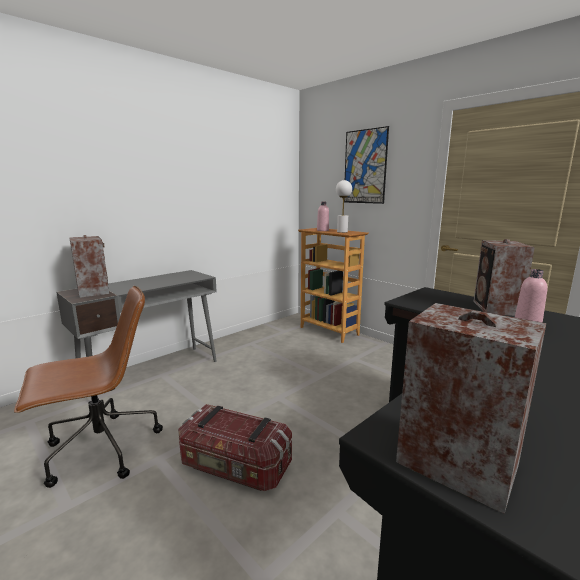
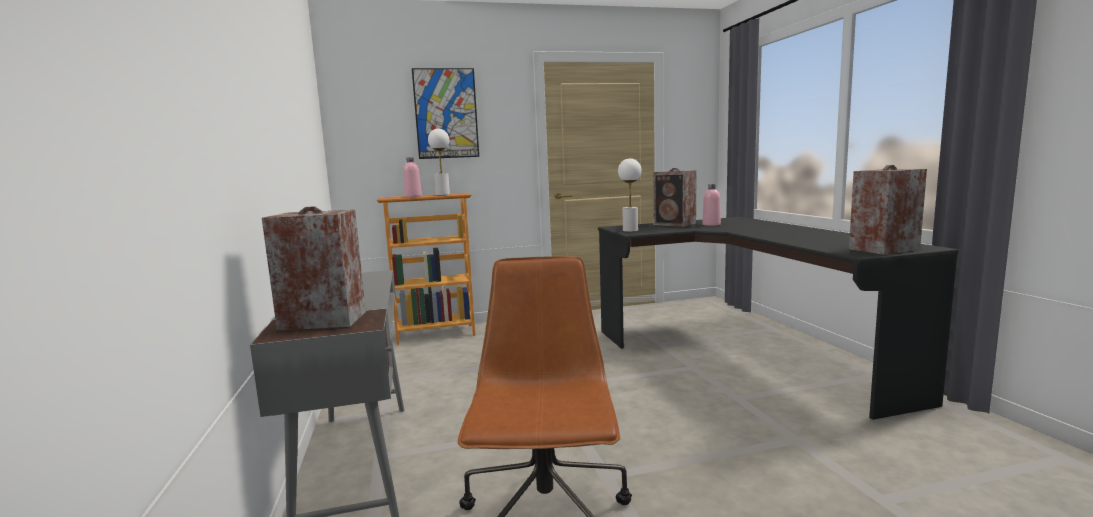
camera: 60 degrees left, 5 degrees down
storage box [178,404,292,491] -> none
none -> white table lamp [618,158,641,232]

